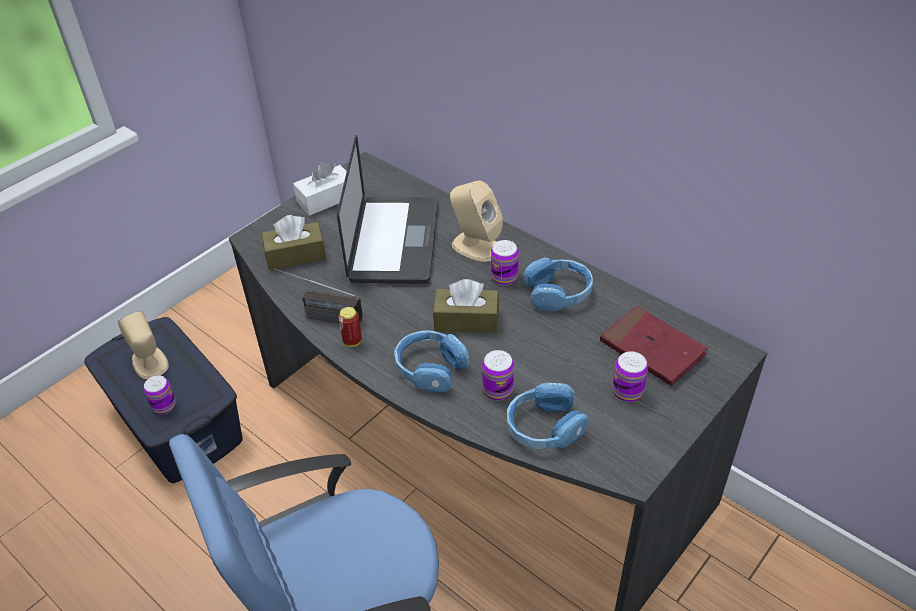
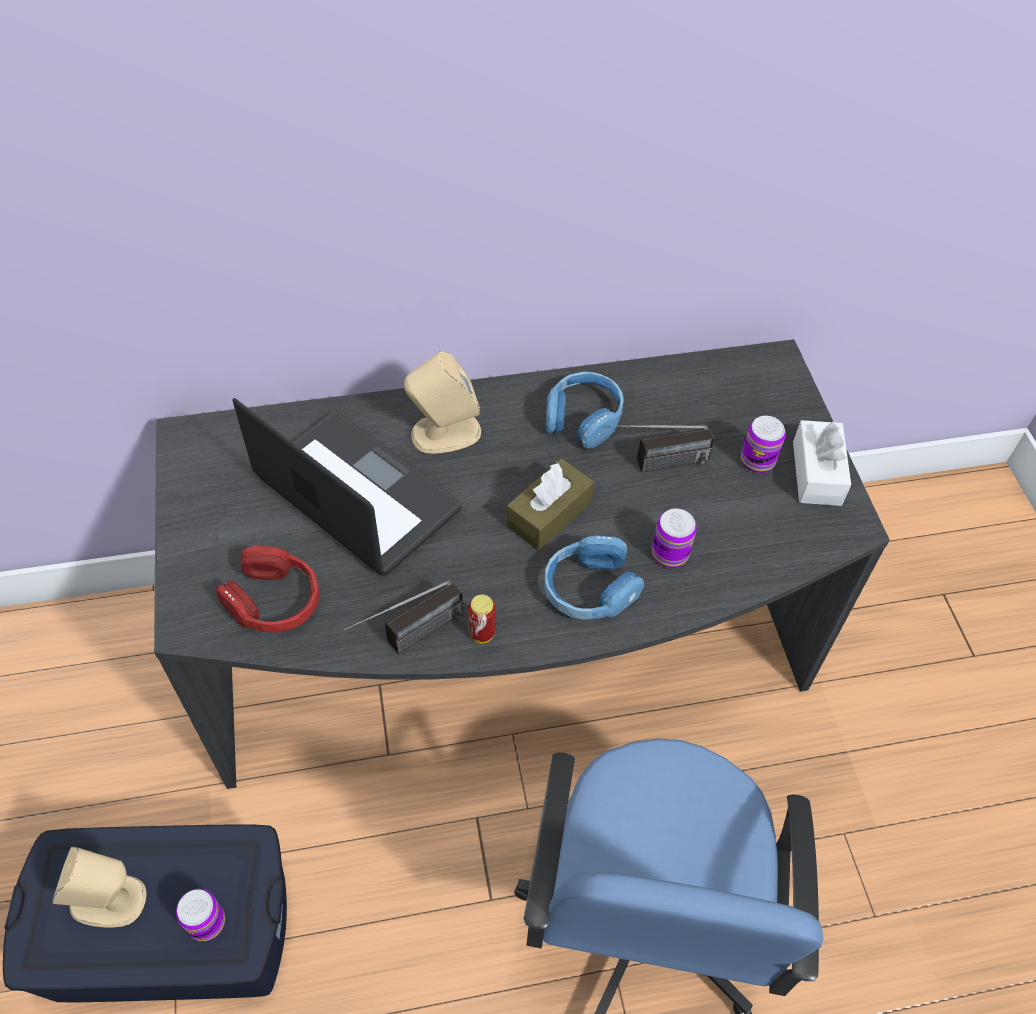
camera: 55 degrees left, 10 degrees up
brown tissue box [261,215,326,270] -> red headphones [216,546,319,633]
white tissue box [293,161,347,216] -> white tissue box moved to [793,420,851,506]
can [491,240,519,285] -> none
blue headphones [507,383,589,449] -> none
red book [600,306,708,386] -> none
none -> radio [606,425,714,473]

